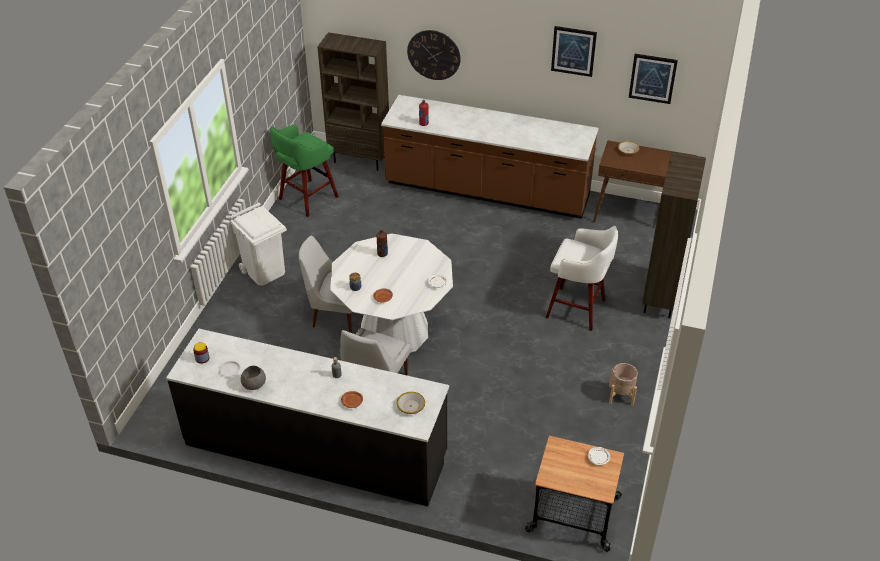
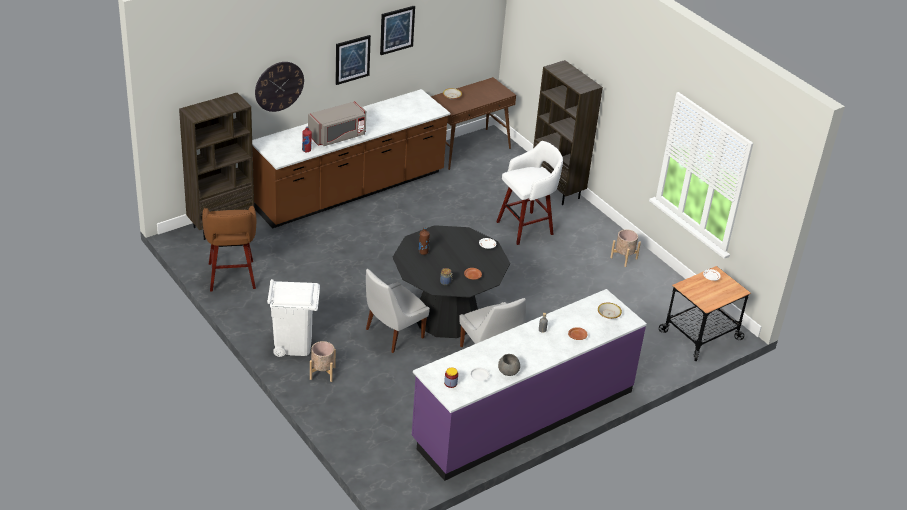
camera: 55 degrees left, 5 degrees down
black counter [166,329,449,506] -> purple counter [412,289,647,481]
green stool [270,125,339,217] -> brown stool [202,206,256,292]
white dining table [330,233,453,353] -> black dining table [392,225,510,338]
picture [629,54,678,104] -> picture moved to [335,35,371,85]
none -> grey microwave [308,101,366,146]
none -> beige planter [310,341,336,382]

